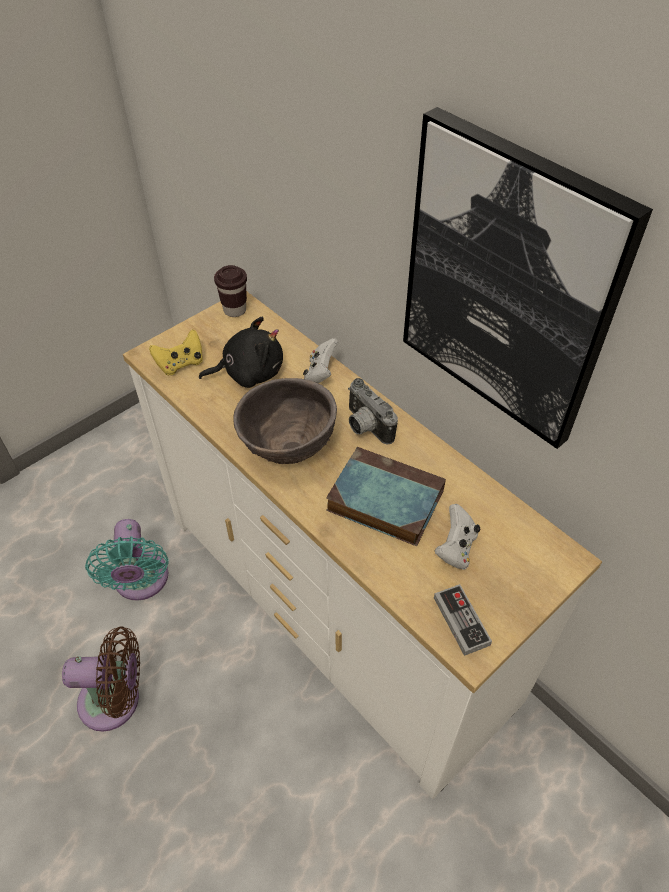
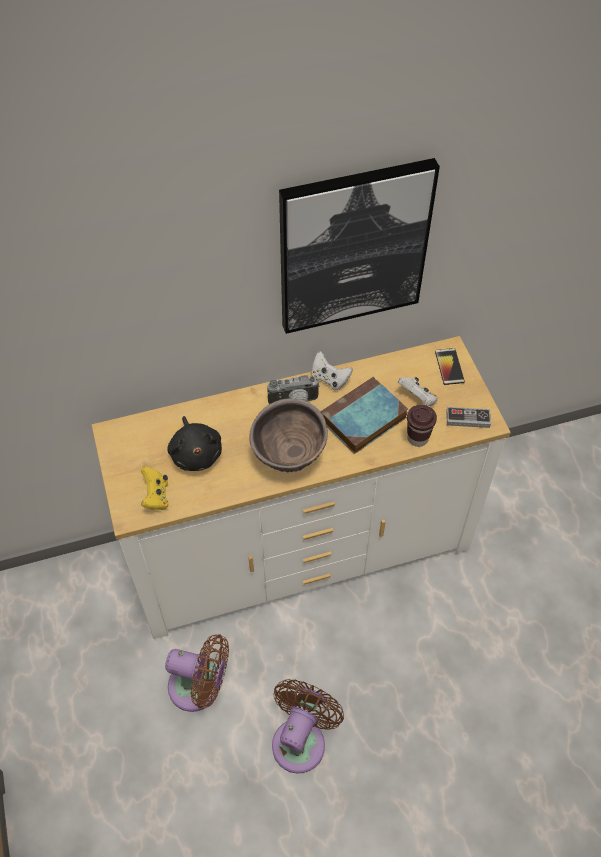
camera: 65 degrees left, 5 degrees up
turquoise fan [85,519,169,601] -> brown fan [165,634,229,712]
black plush toy [199,317,283,388] -> black plush toy turned 150 degrees clockwise [167,416,222,471]
brown cup [214,265,247,317] -> brown cup moved to [407,405,437,447]
white game controller [303,338,339,383] -> white game controller moved to [311,351,353,391]
none -> phone [435,348,465,385]

